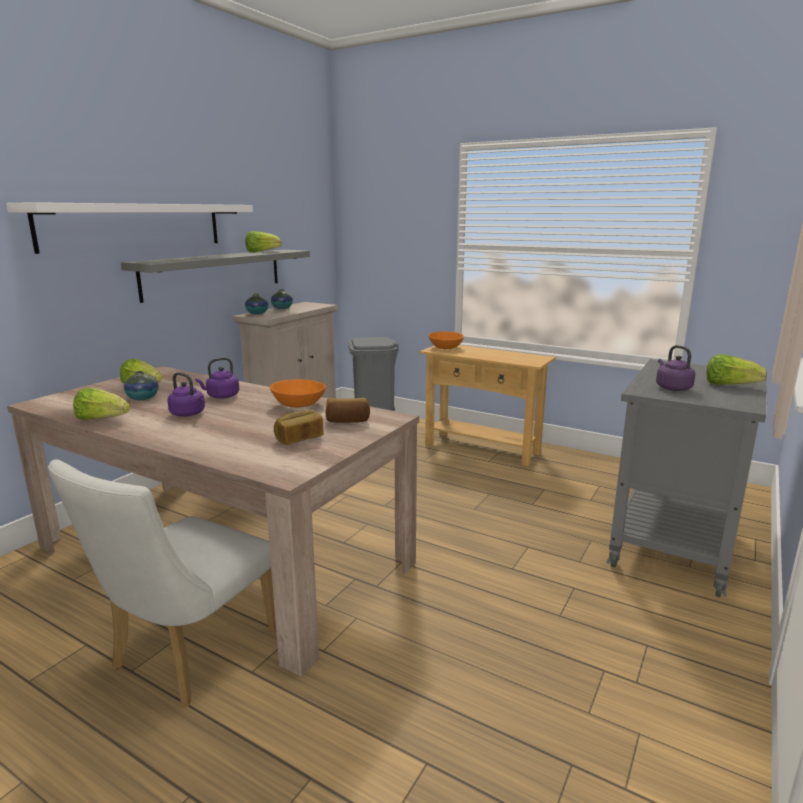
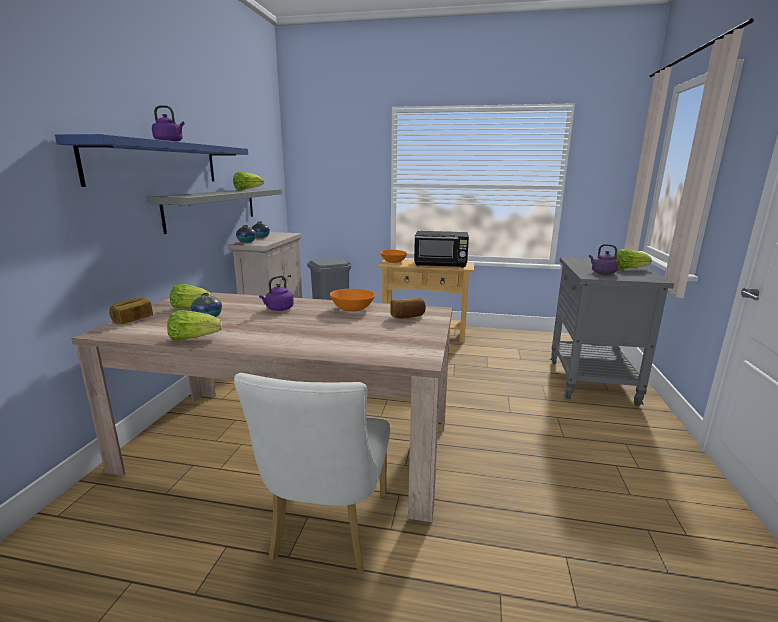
camera: 20 degrees left, 0 degrees up
white shelf [6,202,253,254] -> blue shelf [55,134,248,187]
purple kettle [167,372,205,416] -> purple kettle moved to [152,105,185,142]
bread [274,410,323,445] -> bread moved to [109,298,153,324]
none -> black microwave [414,231,469,268]

